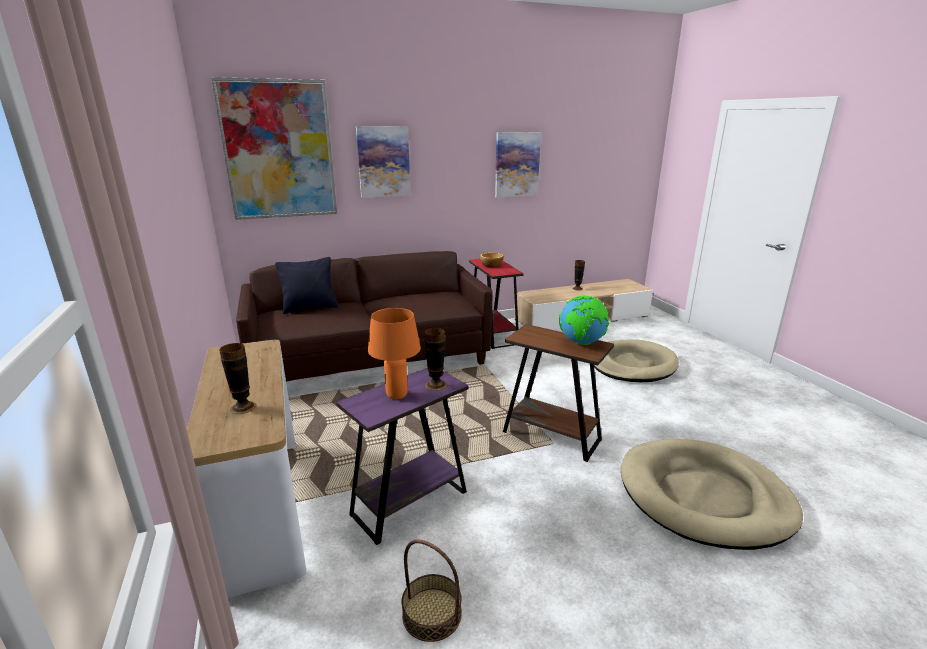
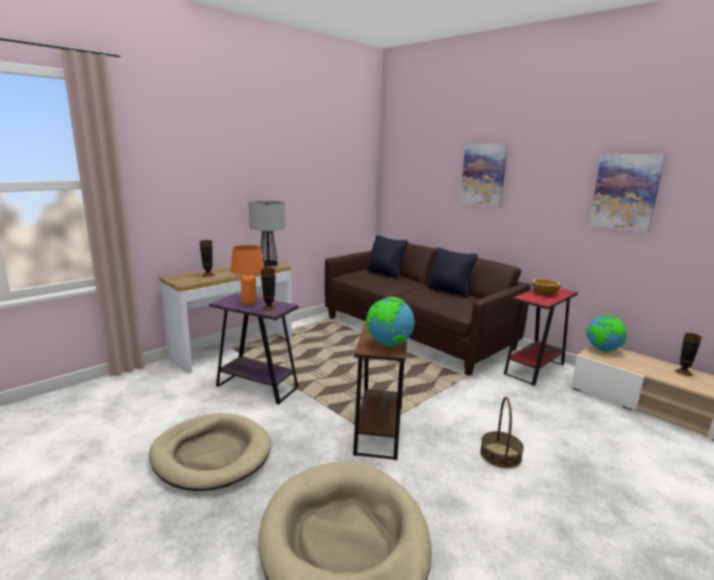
camera: 65 degrees right, 5 degrees down
picture [211,77,337,220] -> none
basket [401,540,462,642] -> basket moved to [480,397,524,468]
beige dog bed [594,340,679,382] -> beige dog bed moved to [149,413,271,491]
none -> table lamp [248,200,285,268]
none -> black pillow [427,247,478,297]
none -> globe [586,315,627,352]

